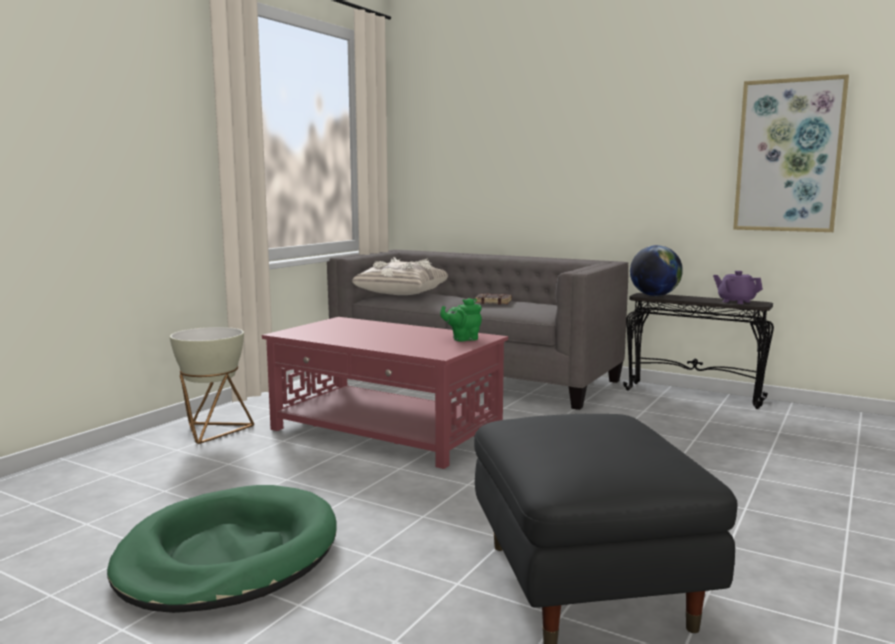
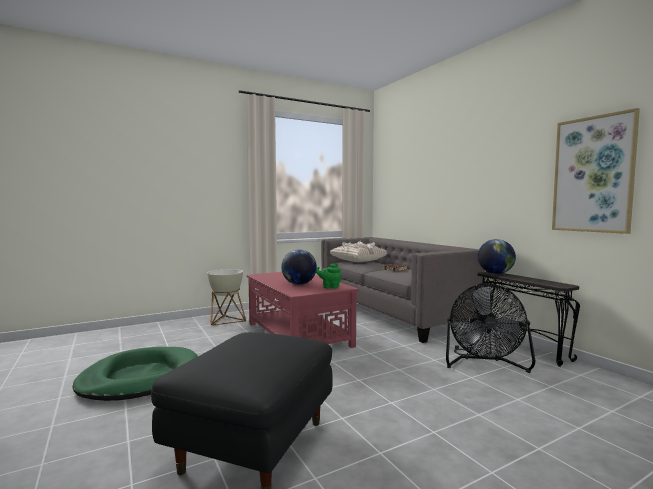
camera: 30 degrees right, 5 degrees down
purple teapot [713,271,763,304] -> none
none -> globe [281,249,317,285]
none -> black fan [446,284,535,373]

